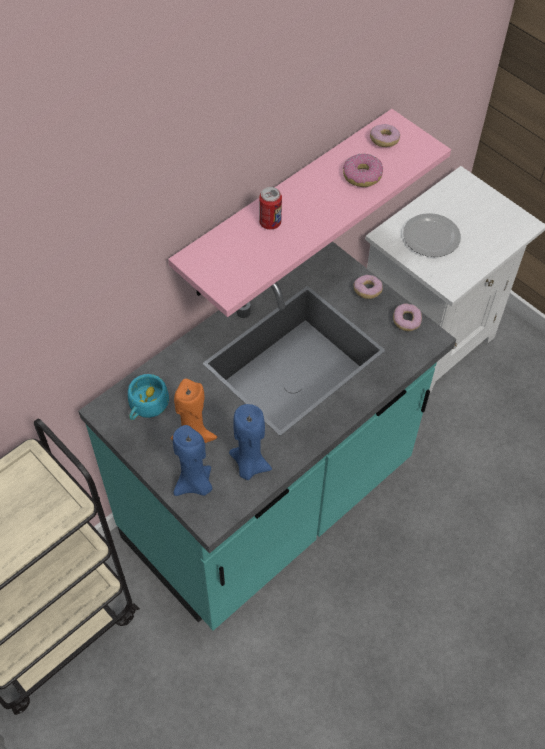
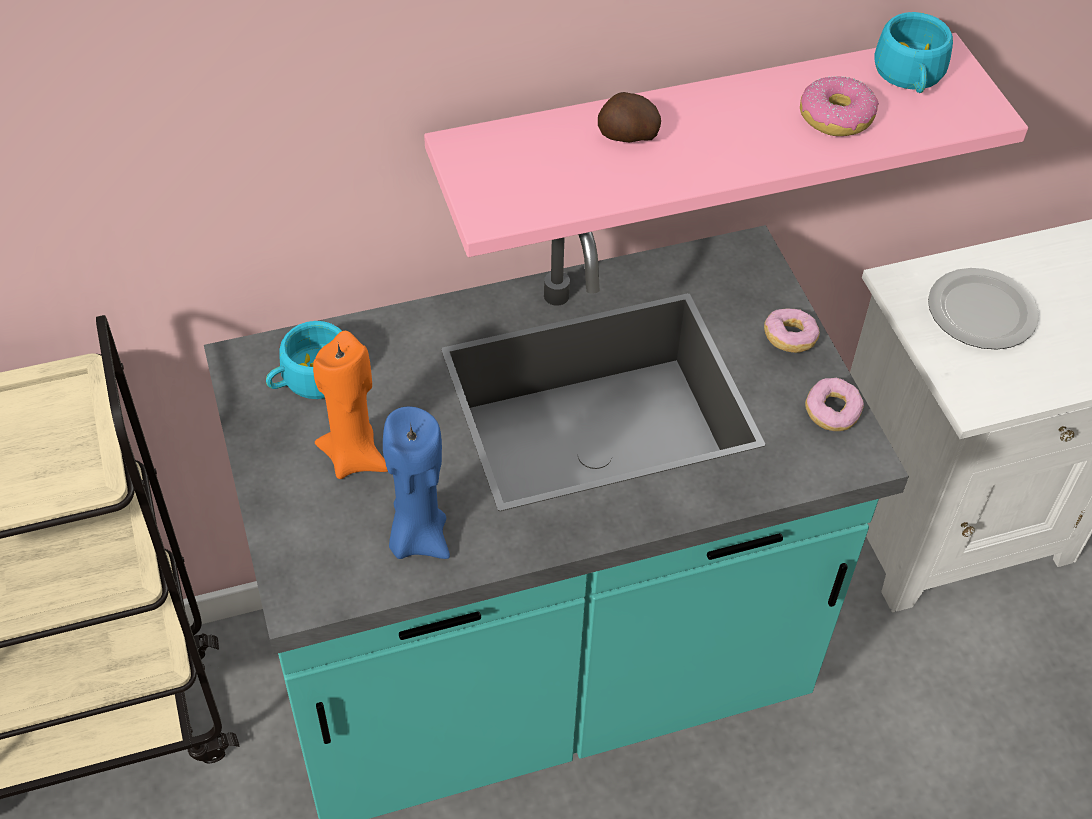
camera: 25 degrees right, 5 degrees down
blue candle [173,425,212,496] -> none
can [259,187,282,230] -> potato [598,92,661,142]
donut [370,124,400,147] -> turquoise cup [874,12,953,93]

